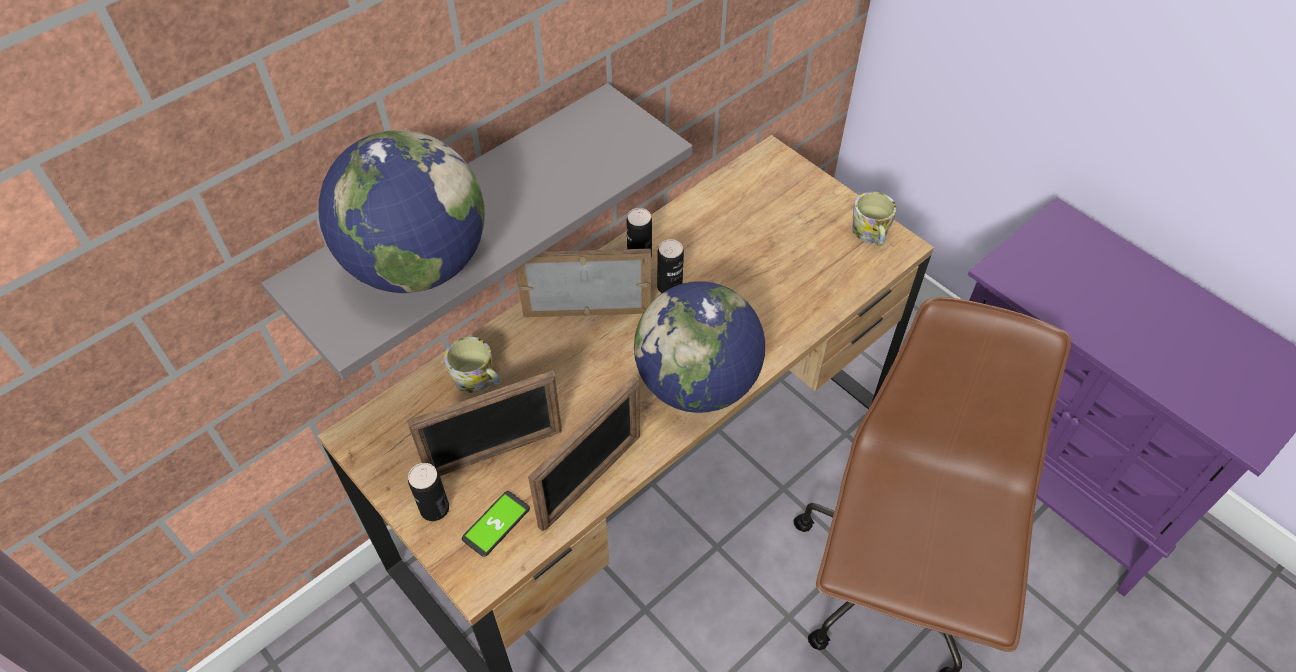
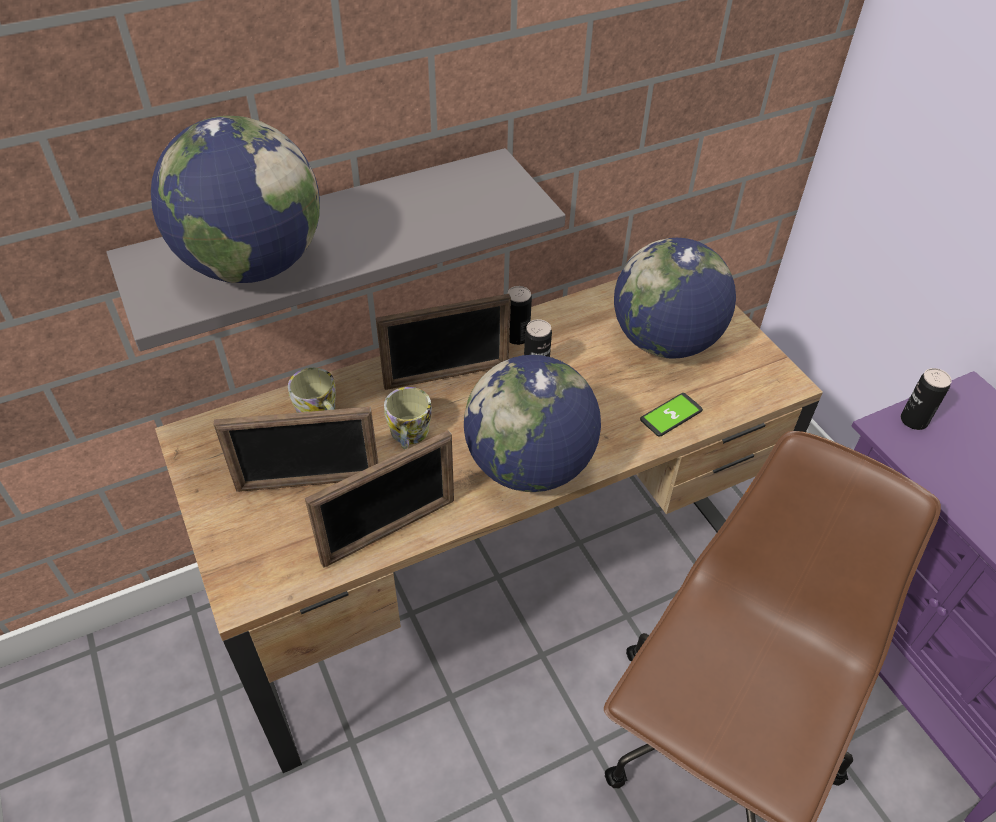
camera: 15 degrees right, 5 degrees down
can [408,463,449,521] -> can moved to [900,368,952,430]
phone [462,491,530,557] -> phone moved to [640,393,703,436]
picture frame [516,249,651,317] -> picture frame turned 150 degrees clockwise [376,294,511,390]
mug [852,192,896,246] -> mug moved to [384,387,432,449]
none -> globe [614,238,736,359]

